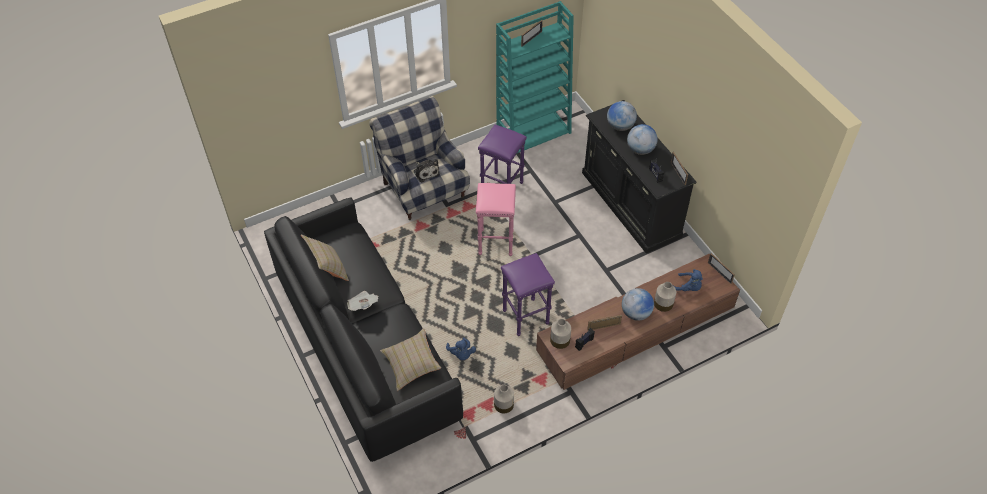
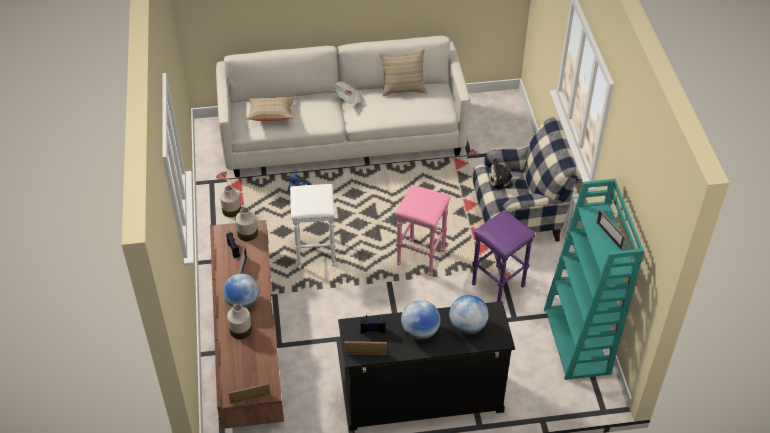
camera: 110 degrees right, 5 degrees down
black sofa [264,197,463,462] -> white sofa [216,36,470,177]
purple stool [501,253,555,336] -> white stool [290,184,336,269]
blue plush toy [674,269,703,291] -> none

